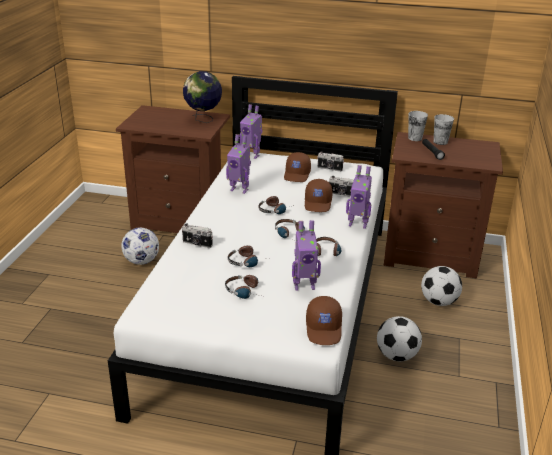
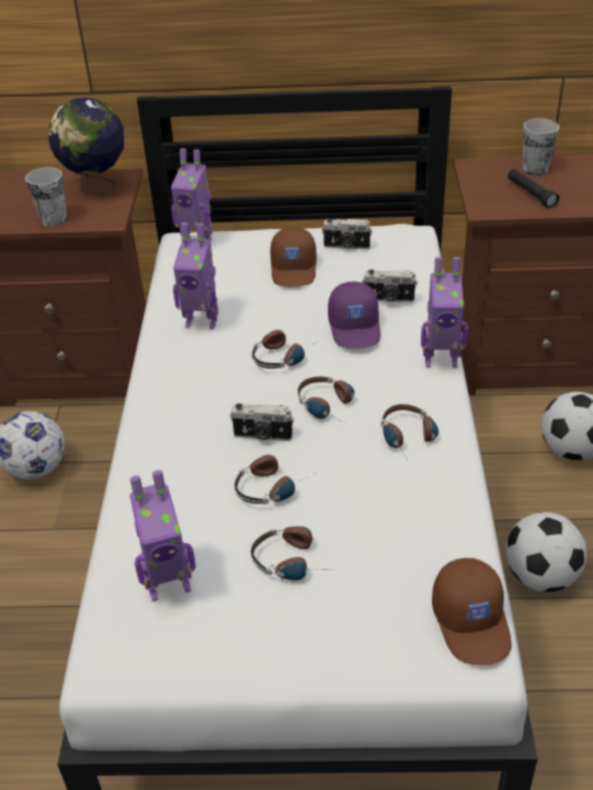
camera: 10 degrees left, 10 degrees up
camera [182,223,213,248] -> camera moved to [230,403,294,441]
toy robot [292,220,321,291] -> toy robot moved to [130,470,196,602]
brown cap [305,179,333,212] -> purple cap [328,281,380,349]
cup [408,111,428,141] -> cup moved to [25,167,67,226]

